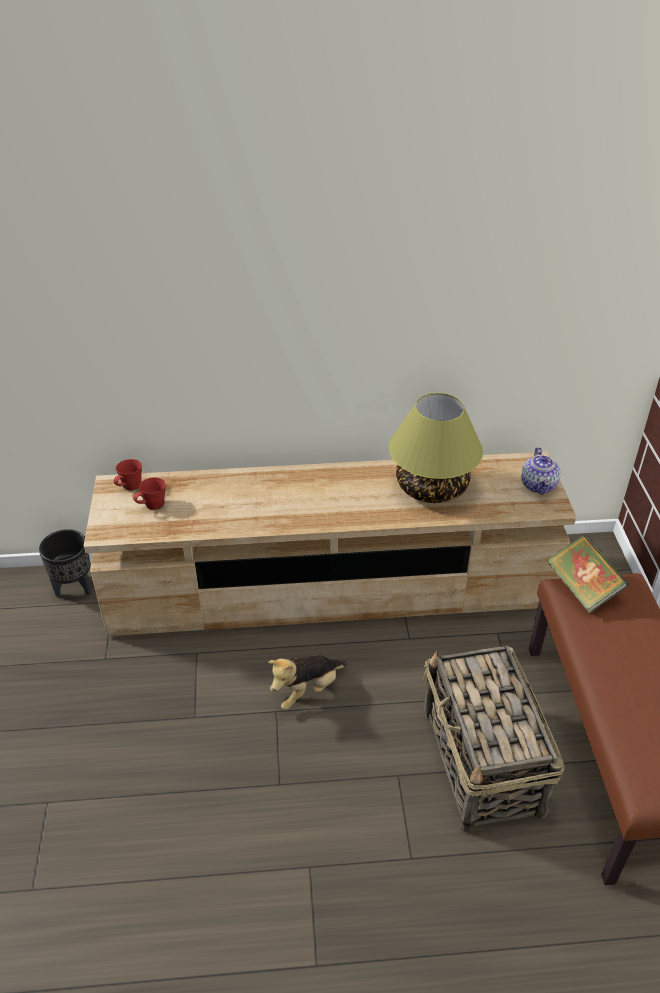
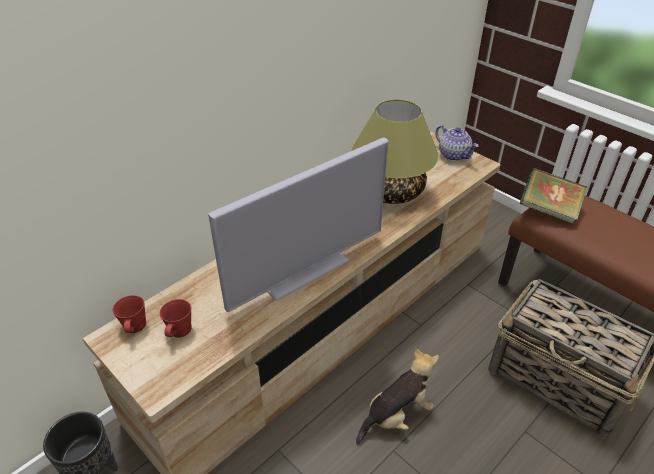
camera: 40 degrees left, 0 degrees up
plush toy [268,655,347,710] -> plush toy turned 135 degrees counterclockwise [356,348,439,445]
none -> television [208,137,388,312]

